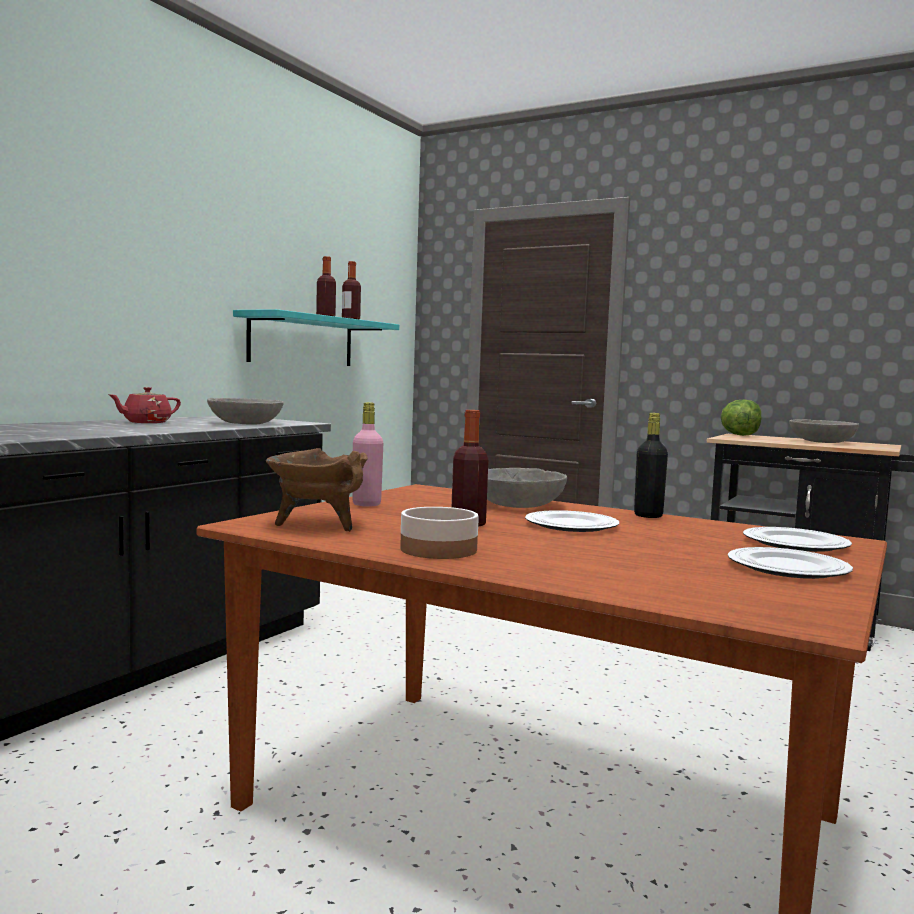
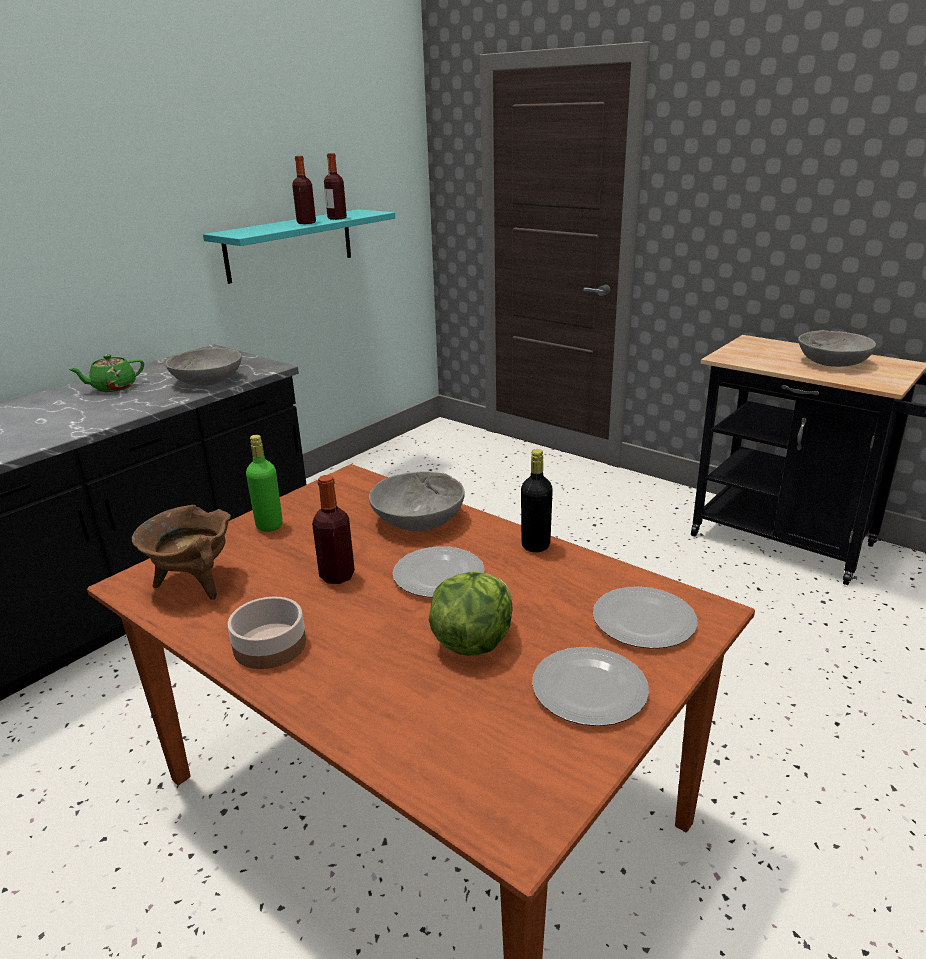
camera: 10 degrees right, 20 degrees up
red teapot [108,387,181,423] -> green teapot [68,354,144,392]
pink bottle [352,402,383,507] -> green bottle [246,435,283,532]
lettuce [721,399,761,436] -> lettuce moved to [429,572,513,656]

